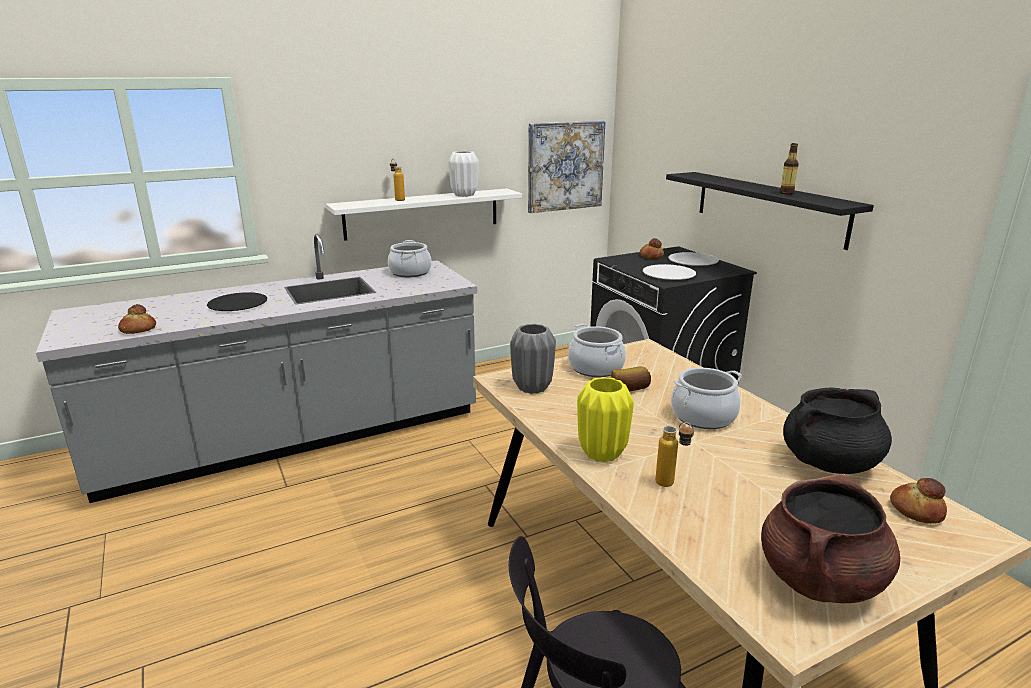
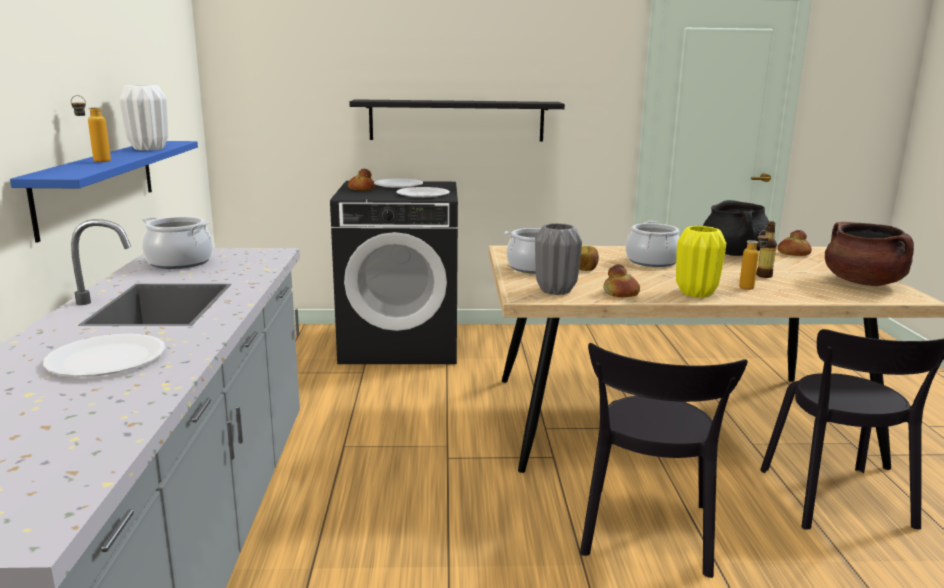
camera: 65 degrees left, 5 degrees down
bread [118,304,156,334] -> bread moved to [603,264,640,297]
black plate [207,292,267,311] -> white plate [43,334,165,377]
white shelf [326,188,522,241] -> blue shelf [10,141,198,242]
picture [528,121,606,213] -> none
bottle [780,143,799,195] -> bottle moved to [756,221,777,278]
none -> black chair [580,343,748,578]

